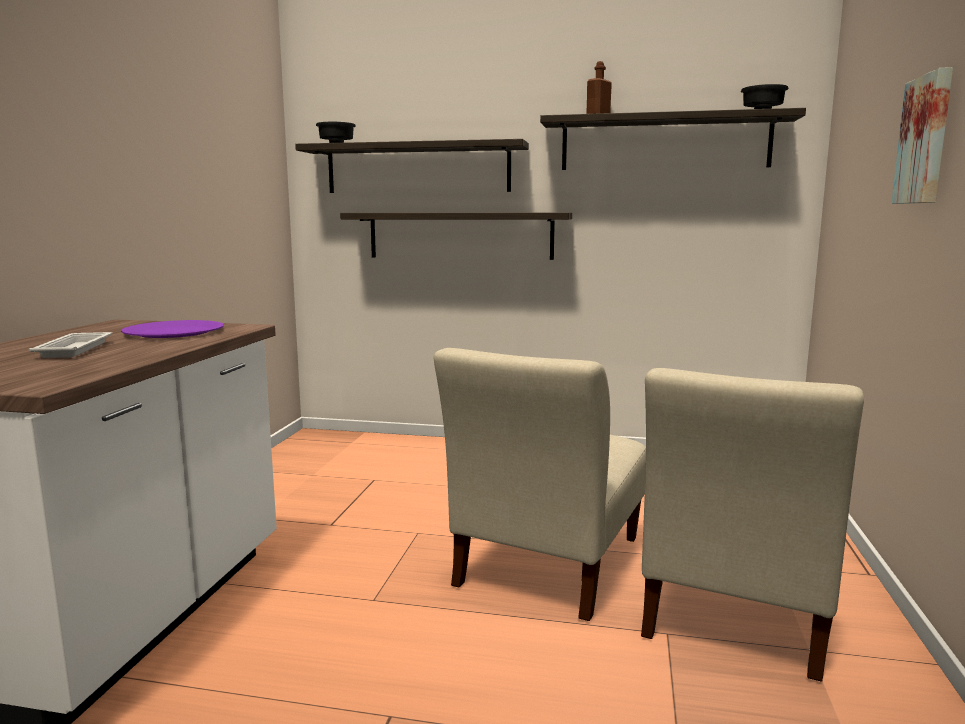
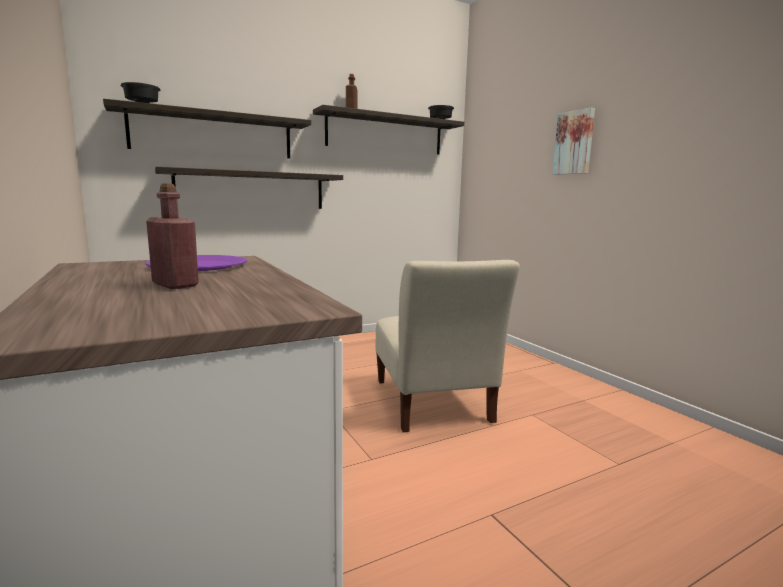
camera: 40 degrees left, 0 degrees up
white tray [29,332,112,358] -> red bottle [146,183,199,289]
beige chair [641,368,864,682] -> none

